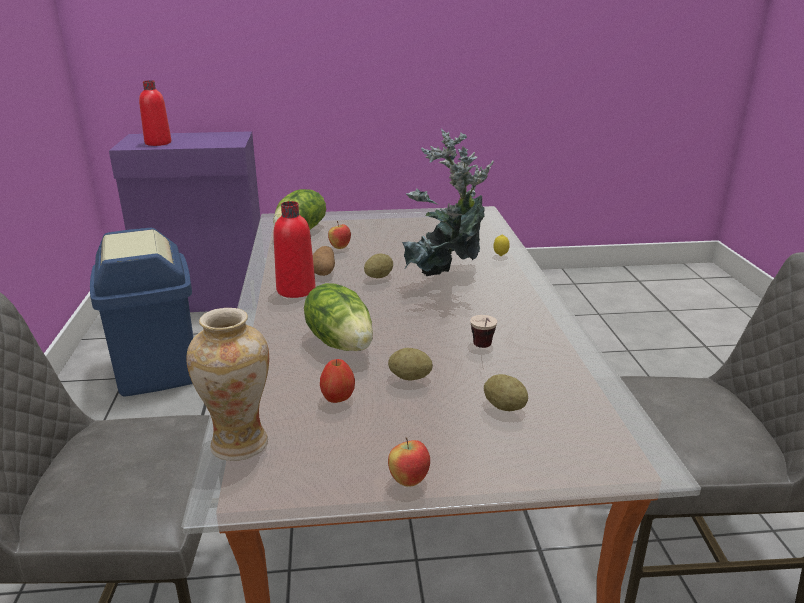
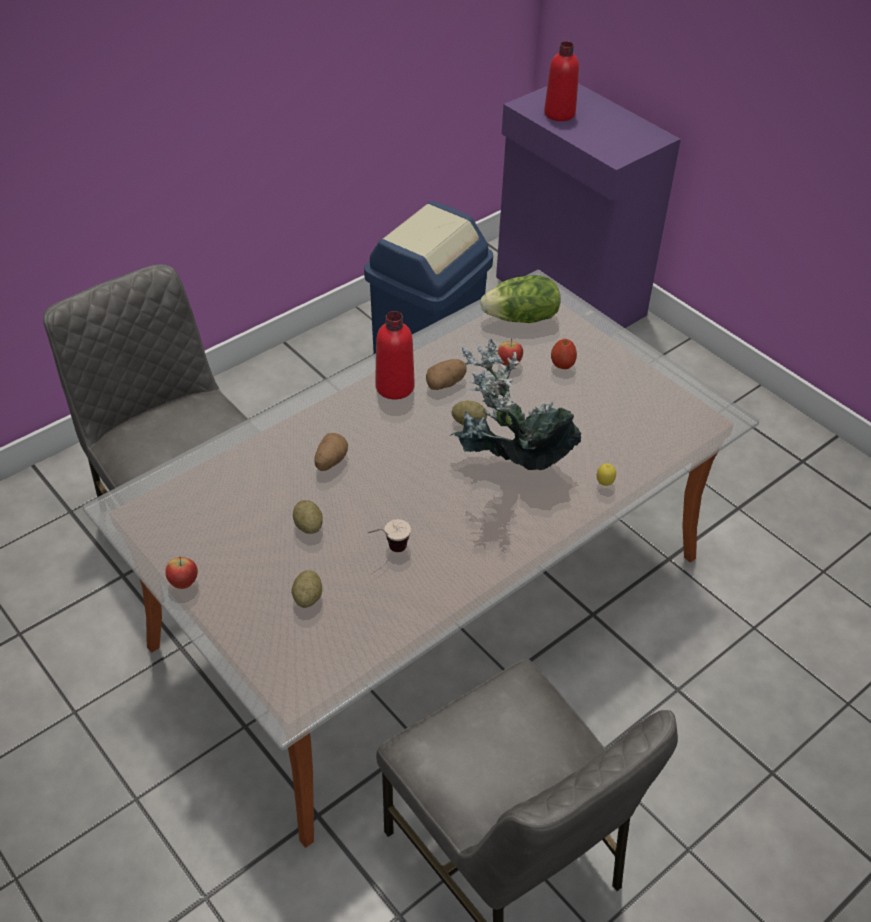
camera: 55 degrees right, 20 degrees up
vase [186,308,270,461] -> none
lettuce [304,283,373,351] -> potato [315,433,348,471]
apple [320,359,355,403] -> apple moved to [551,339,577,369]

